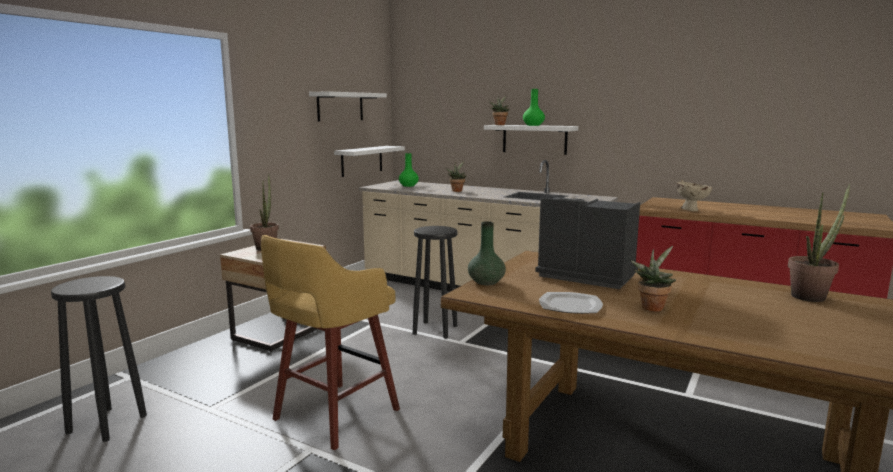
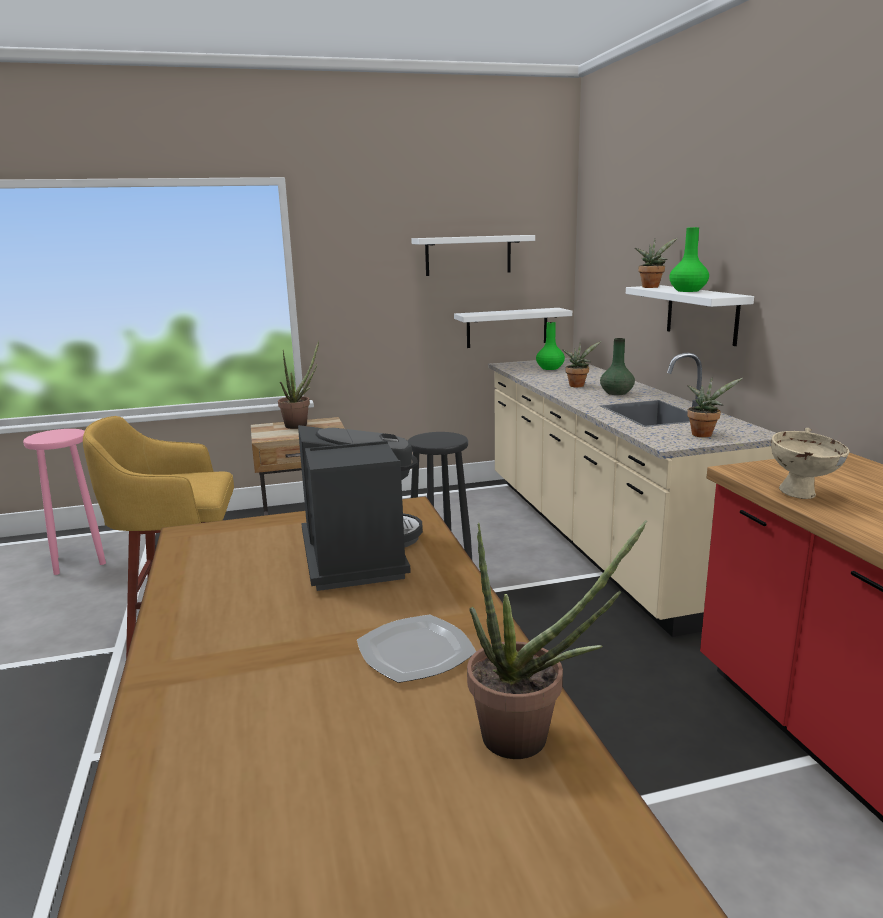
camera: 45 degrees right, 5 degrees up
black stool [51,276,147,442] -> pink stool [23,429,106,575]
green vase [468,221,506,285] -> green vase moved to [600,338,635,395]
plate [539,292,603,314] -> plate moved to [357,615,476,683]
potted plant [631,246,676,312] -> potted plant moved to [687,377,743,437]

